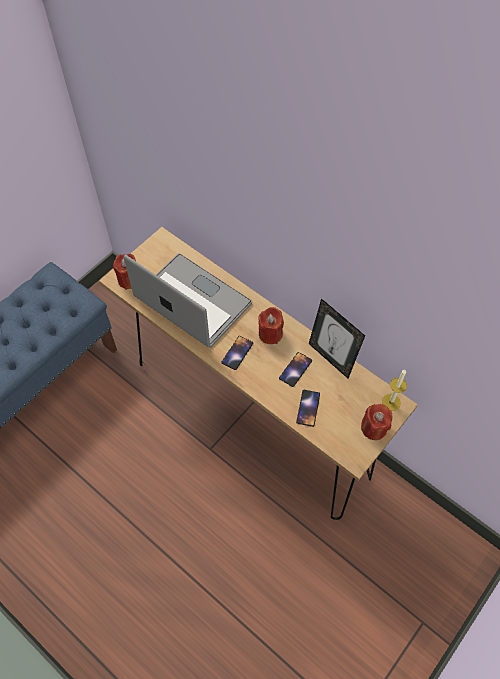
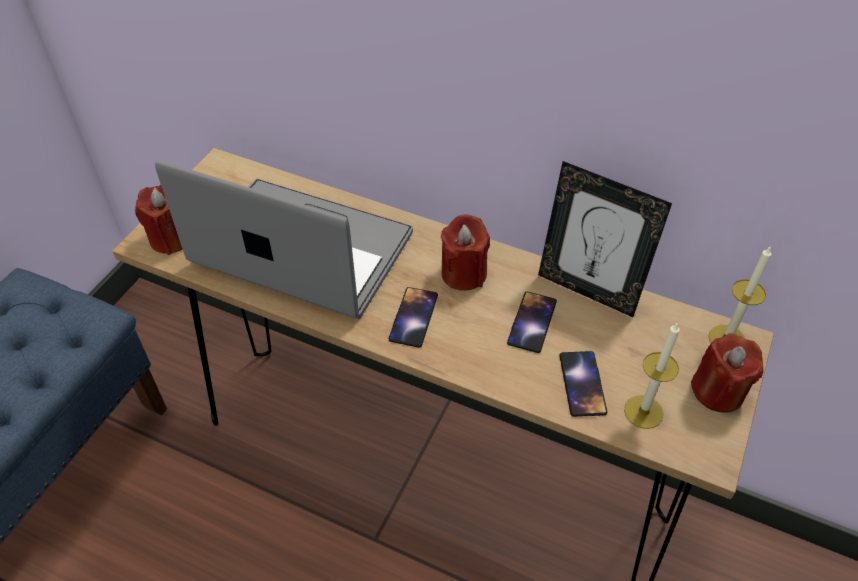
camera: 15 degrees left, 10 degrees down
none -> candle [624,322,680,429]

